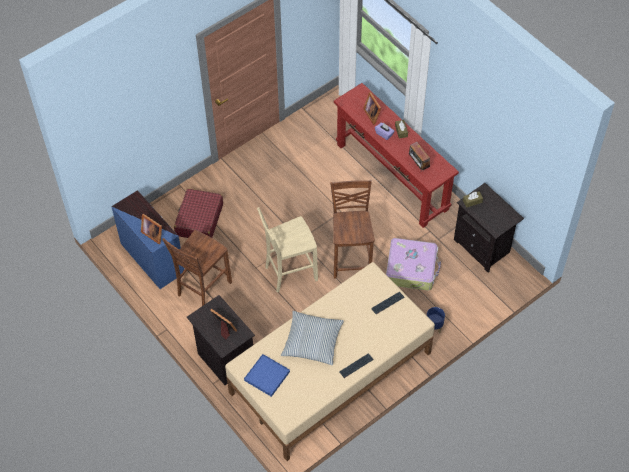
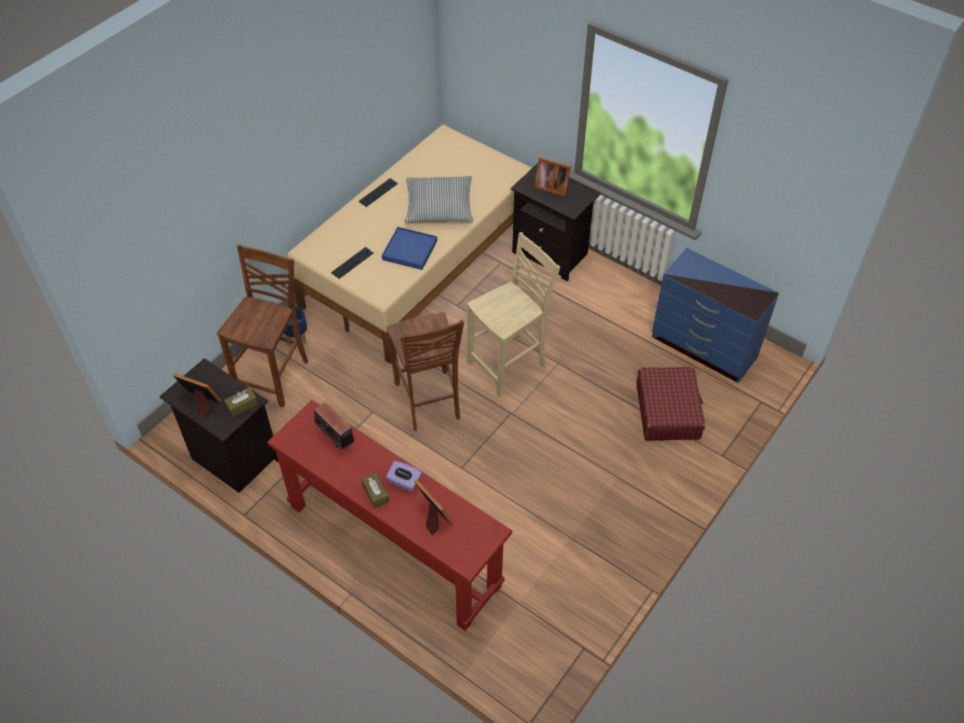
camera: 165 degrees right, 5 degrees down
picture frame [141,214,162,244] -> picture frame moved to [173,373,221,417]
brown chair [162,230,232,306] -> brown chair moved to [217,244,308,408]
blue tray [244,354,290,397] -> blue tray moved to [382,227,437,270]
suitcase [386,238,441,291] -> none

